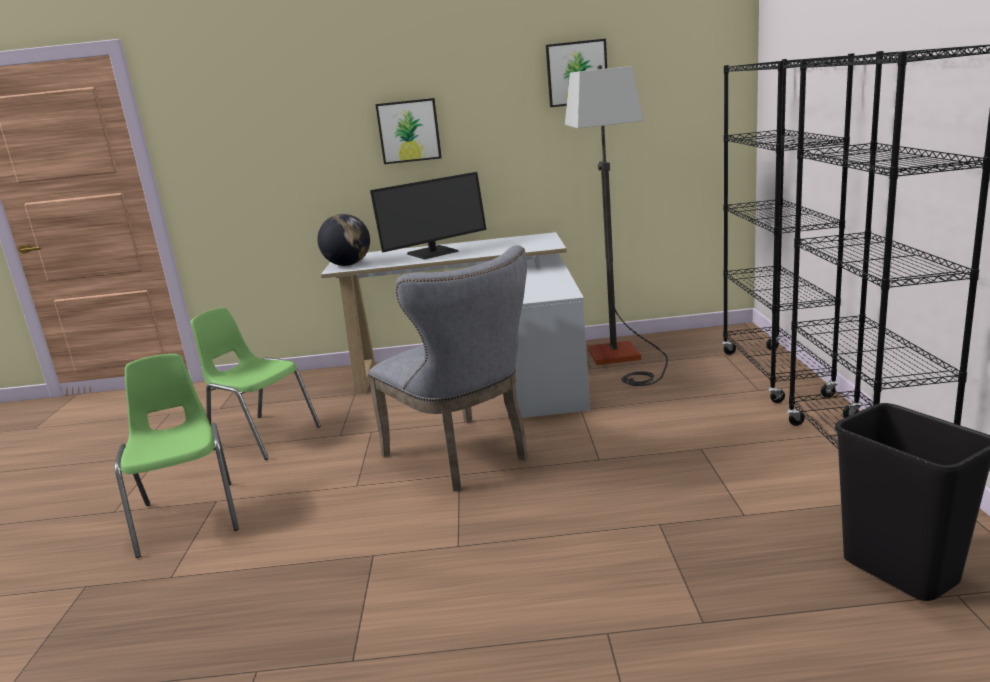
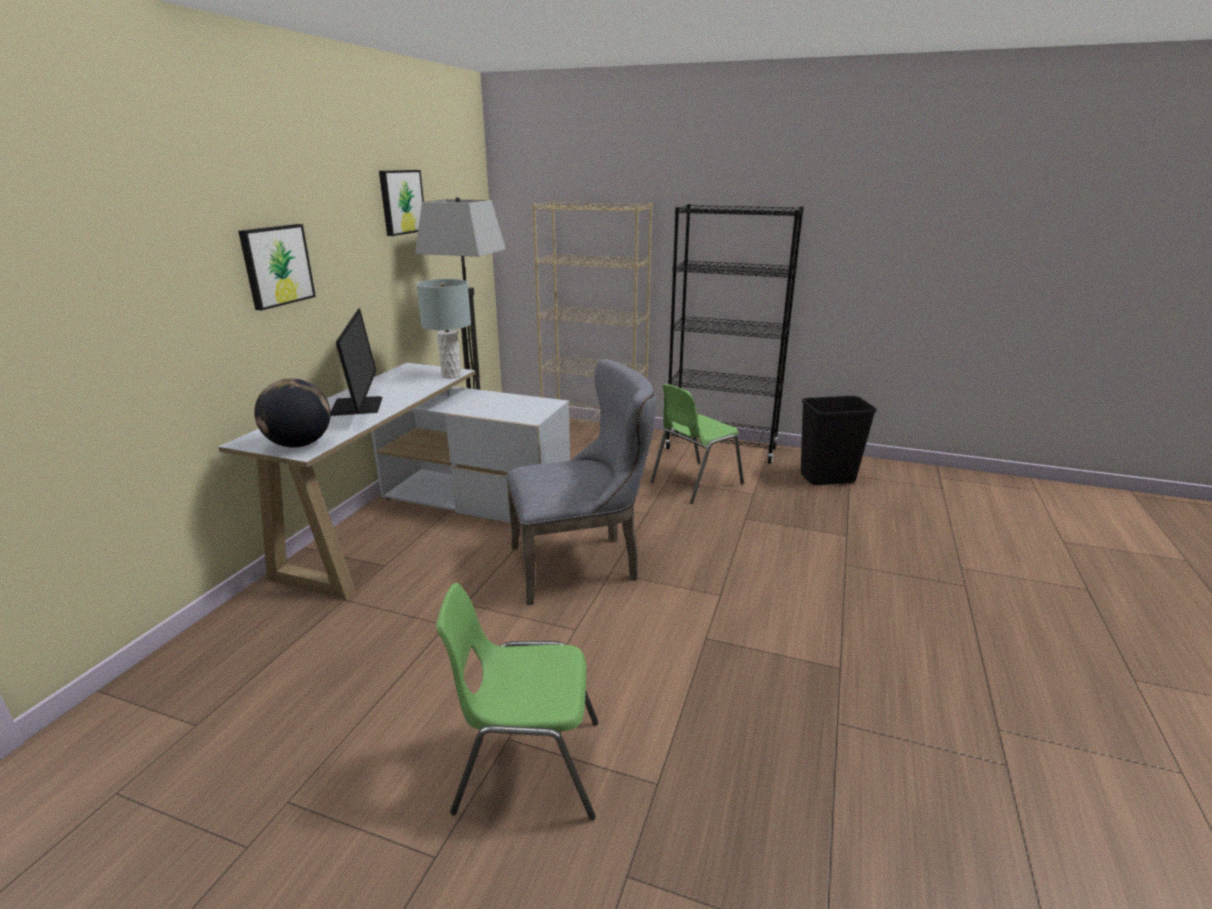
camera: 70 degrees left, 5 degrees up
green chair [190,307,321,460] -> green chair moved to [650,384,744,504]
black bookcase [722,53,855,403] -> beige bookcase [532,201,653,426]
none -> grey table lamp [417,279,471,379]

